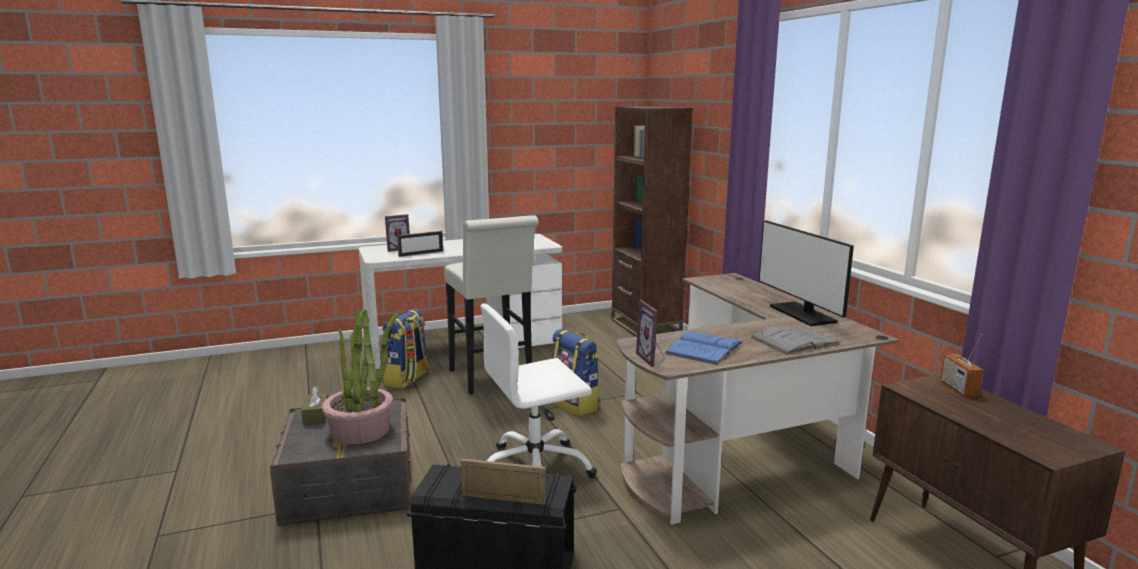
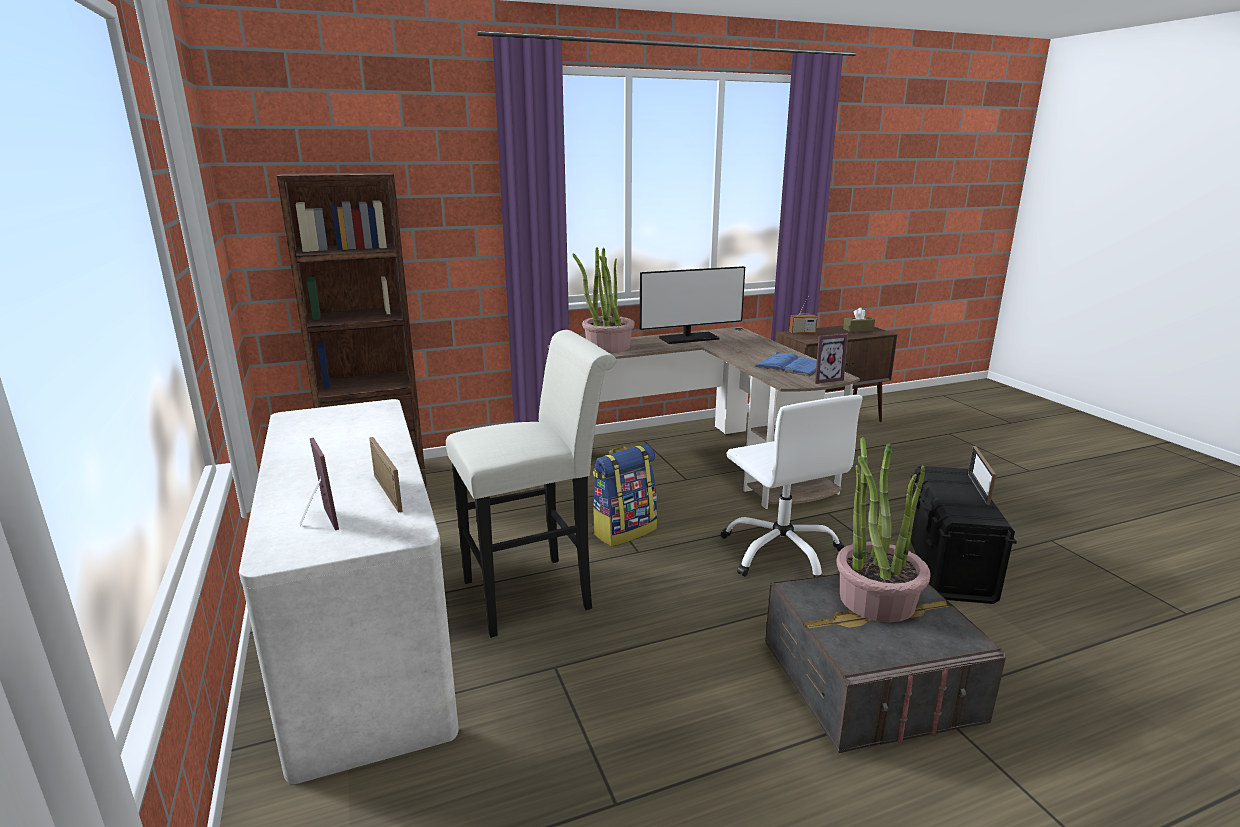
camera: 90 degrees left, 5 degrees up
brown tissue box [301,387,328,425] -> brown tissue box moved to [843,308,875,332]
backpack [383,309,430,388] -> none
grey book [751,326,840,354] -> none
none -> potted plant [572,247,635,352]

